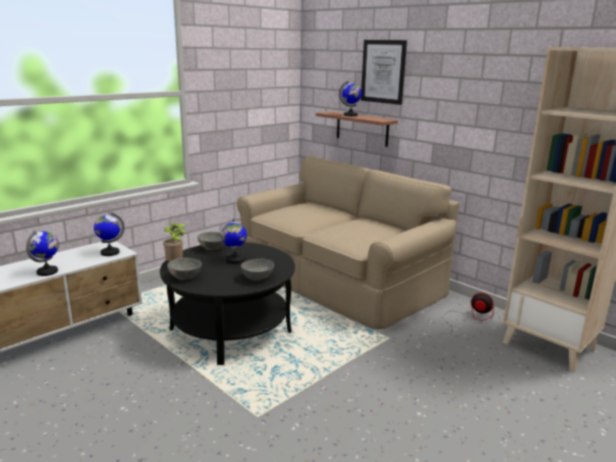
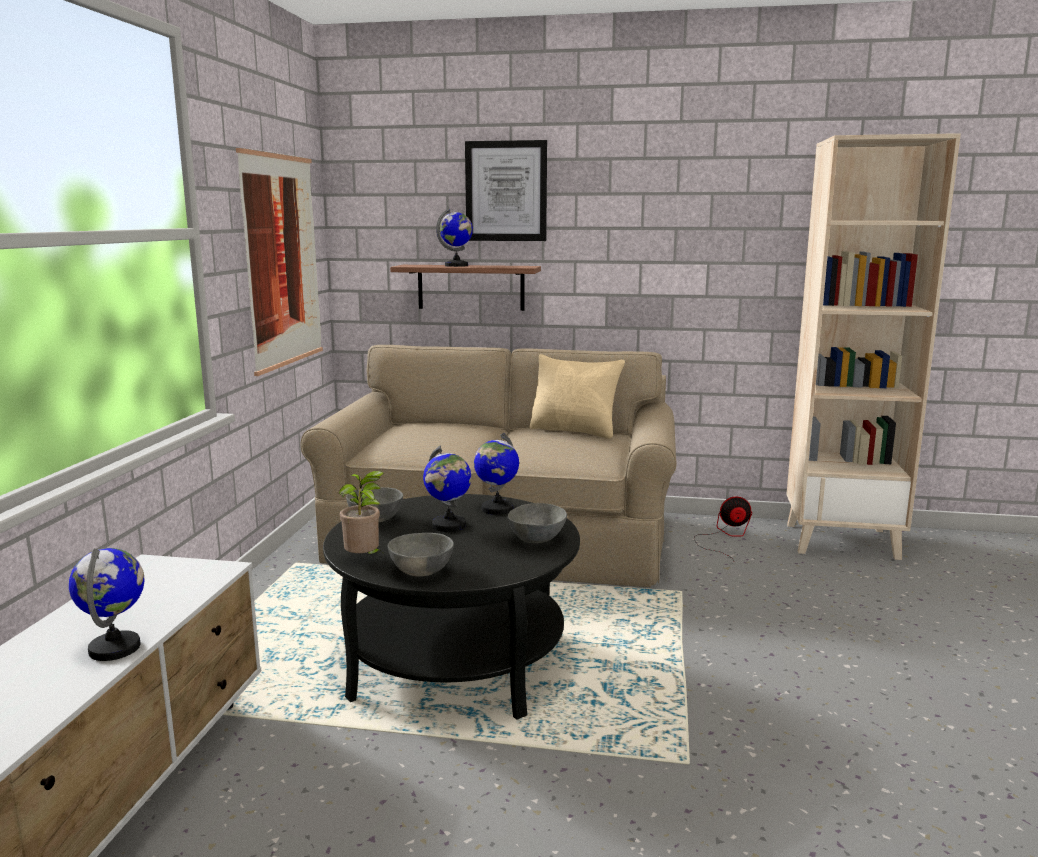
camera: 35 degrees left, 5 degrees down
globe [94,212,125,256] -> globe moved to [474,433,519,515]
none -> picture [236,148,323,376]
none -> beige pillow [530,354,625,439]

